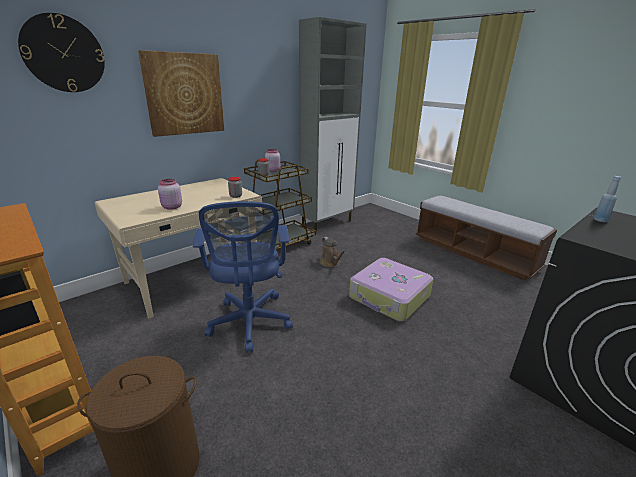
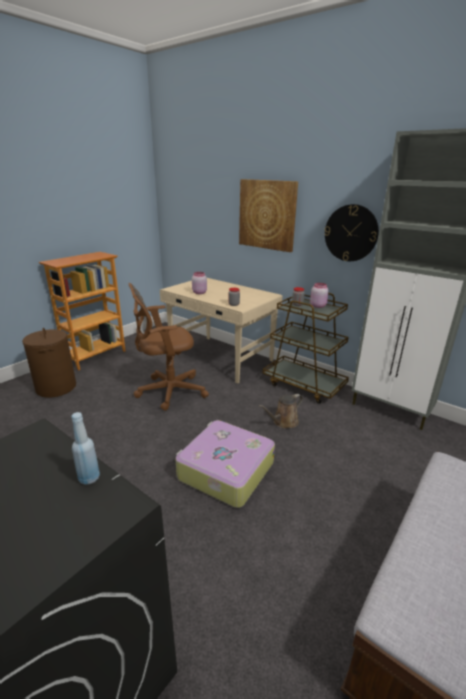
camera: 80 degrees right, 0 degrees up
wall clock [18,13,105,92] -> wall clock moved to [324,204,379,261]
blue office chair [193,201,293,353] -> brown office chair [128,283,209,411]

